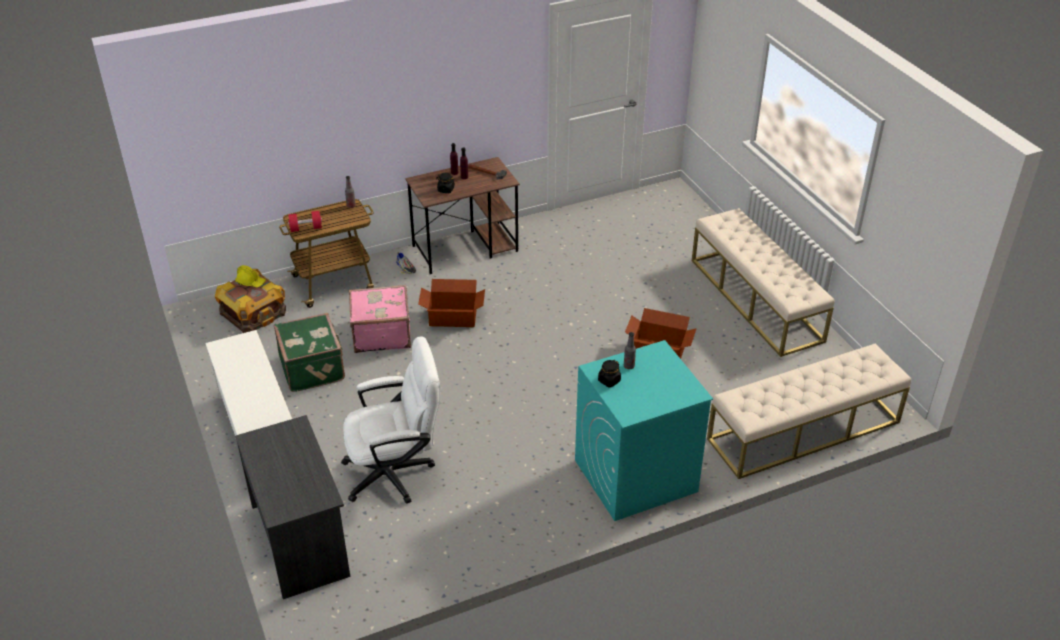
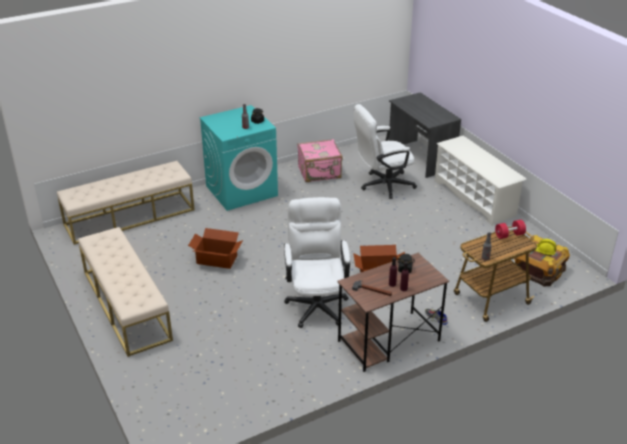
camera: 175 degrees right, 5 degrees down
green suitcase [274,313,345,392] -> none
pink suitcase [349,285,411,353] -> pink suitcase moved to [297,139,342,182]
none -> white office chair [284,197,350,328]

